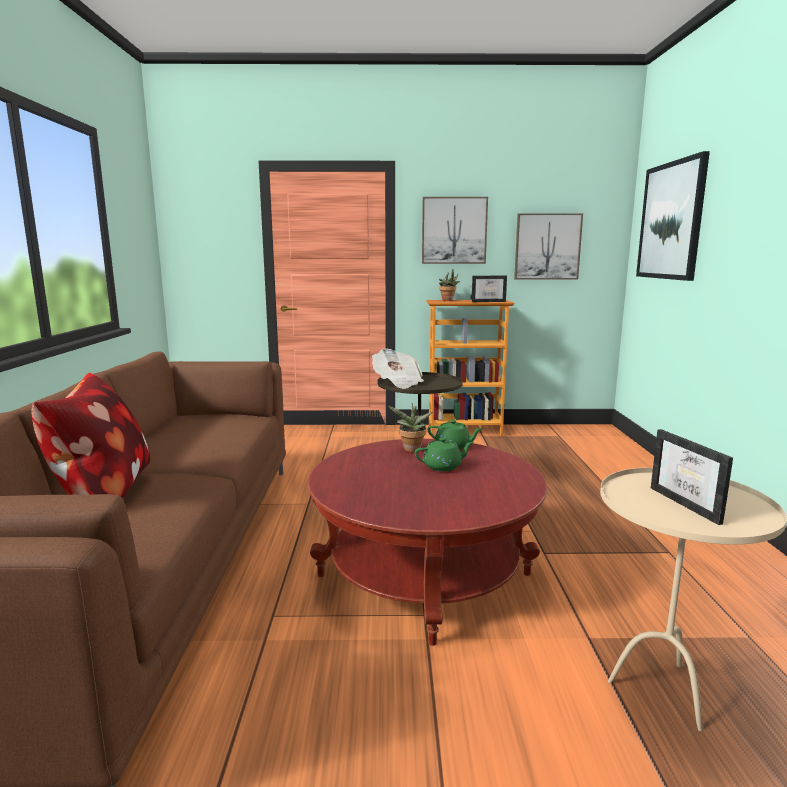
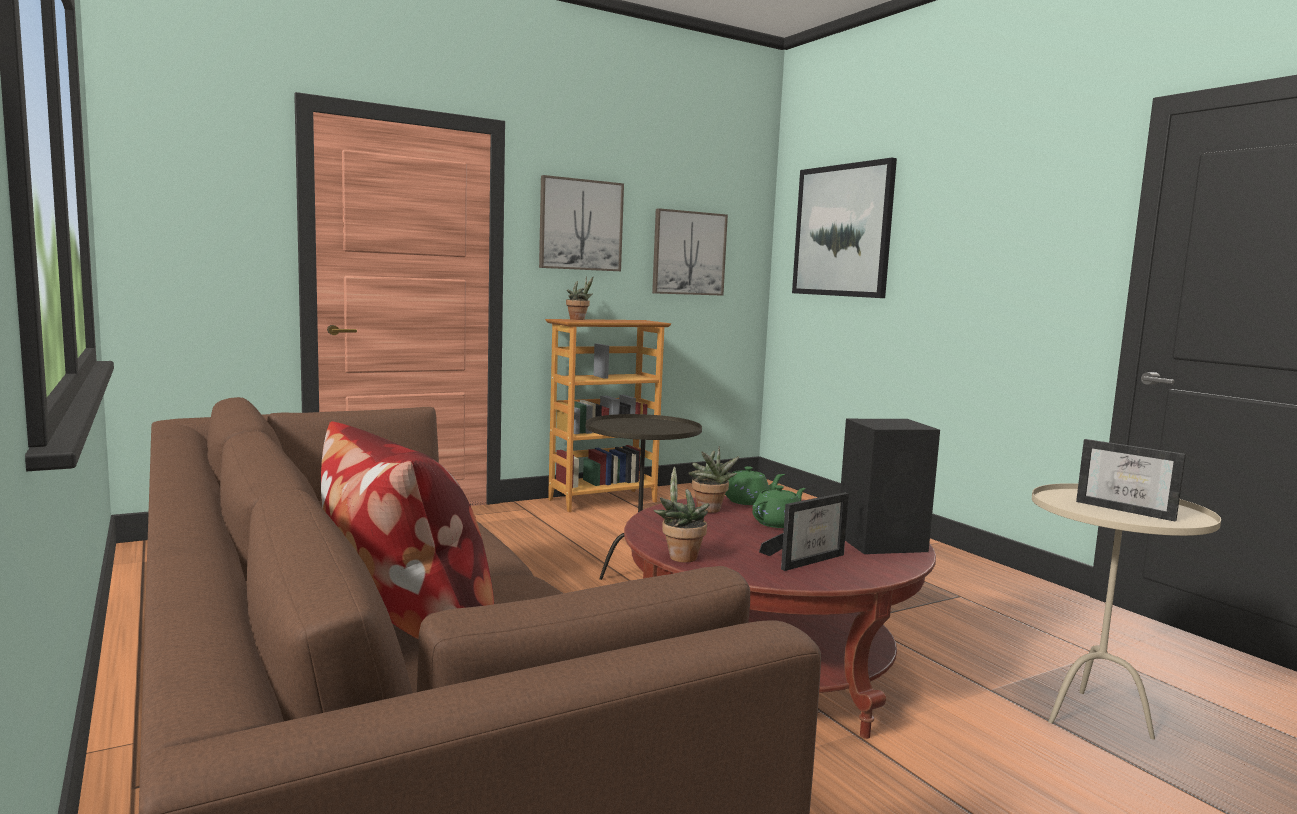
camera: 30 degrees left, 5 degrees down
newspaper [372,349,424,389] -> none
picture frame [471,276,507,302] -> picture frame moved to [759,492,849,571]
none -> potted plant [654,466,710,563]
none -> black speaker [840,419,940,554]

